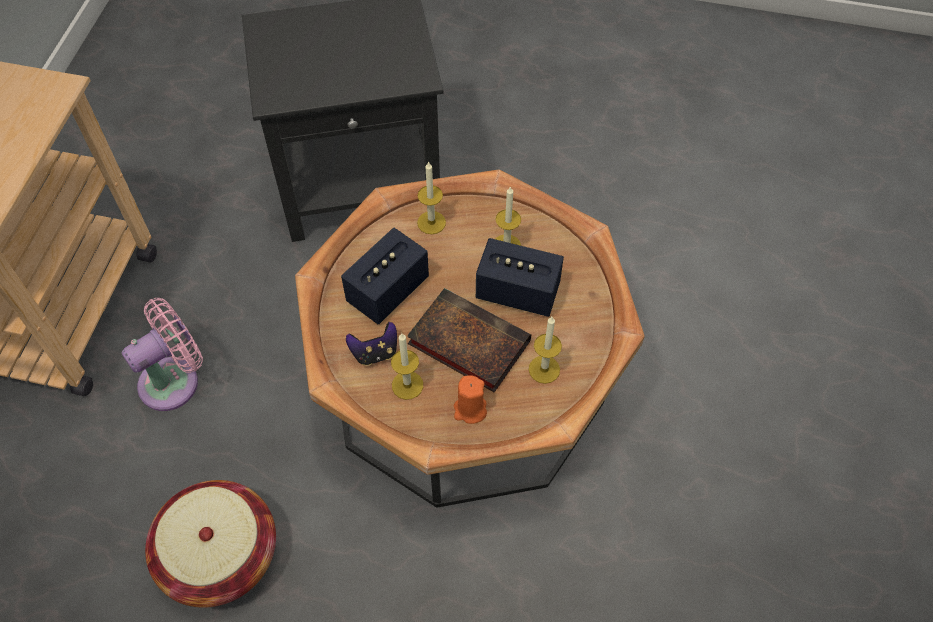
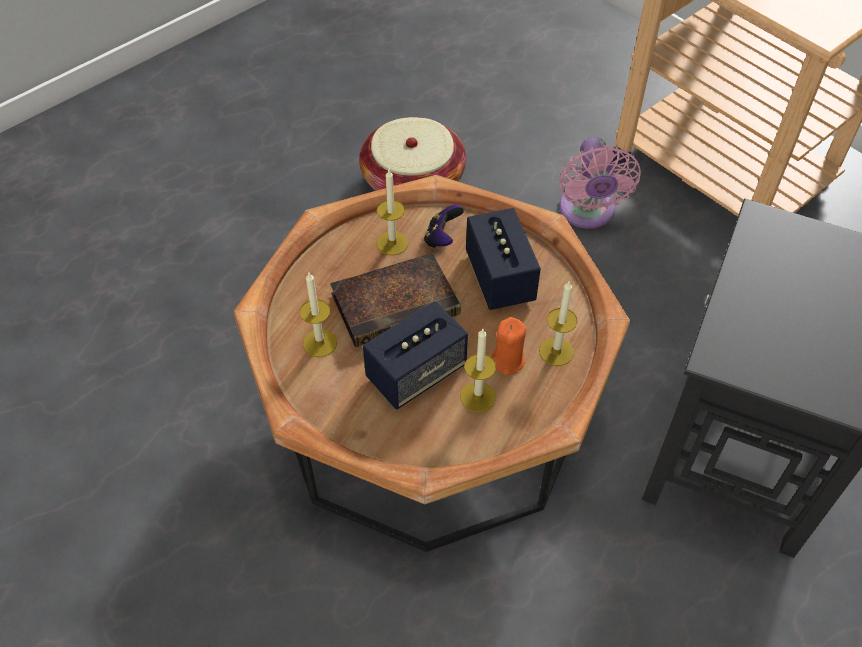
camera: 125 degrees right, 5 degrees down
orange candle [454,375,487,424] -> orange candle moved to [490,317,526,375]

